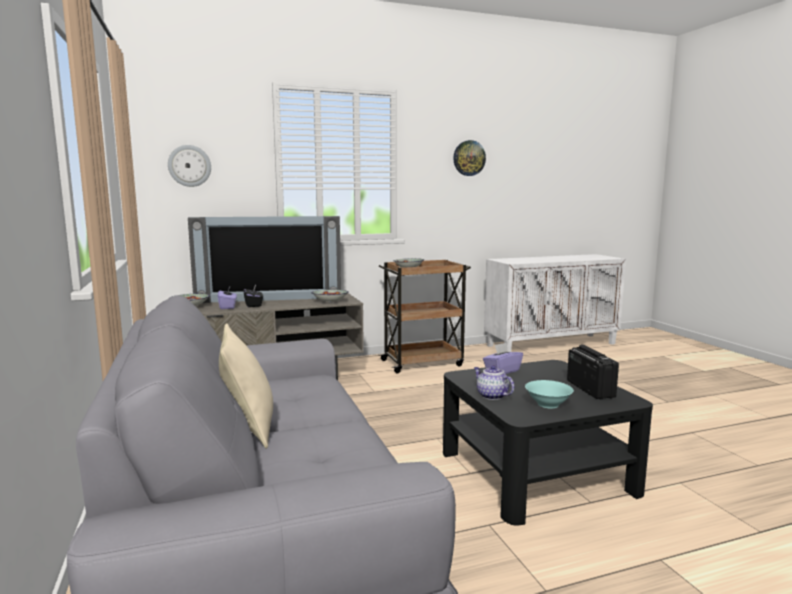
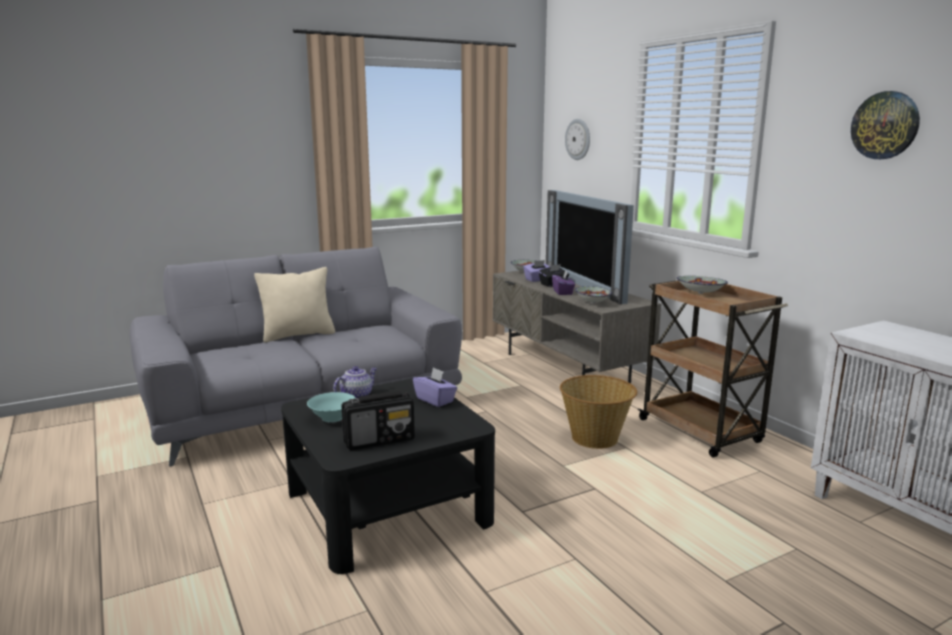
camera: 80 degrees right, 5 degrees up
none -> purple tissue box [552,271,575,295]
none -> basket [560,375,637,449]

